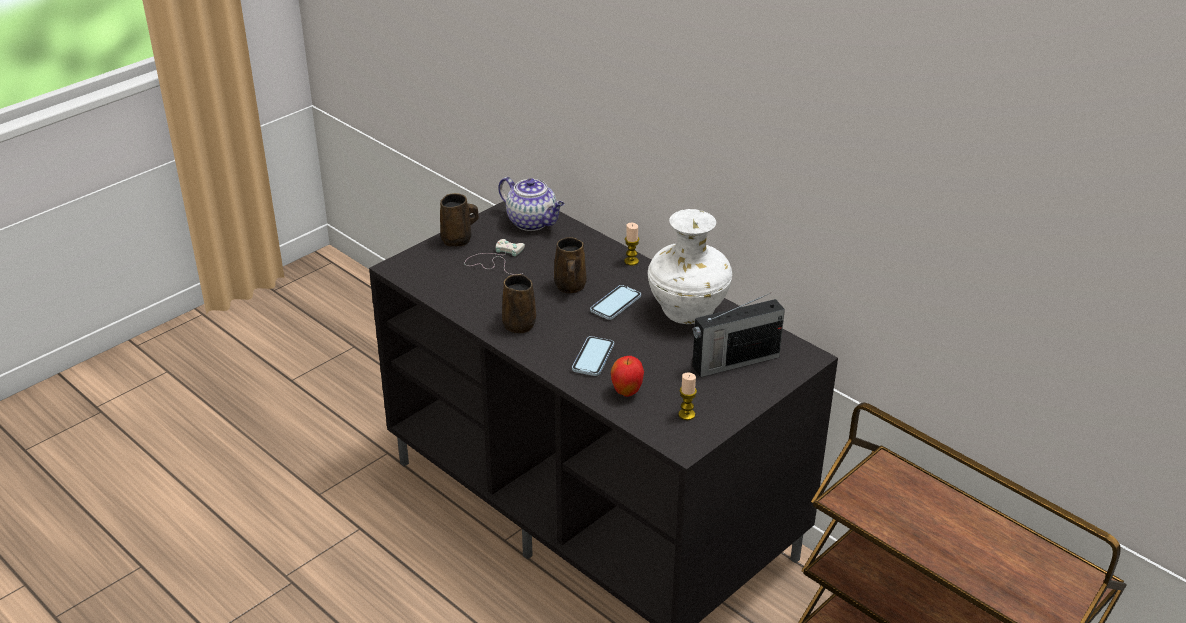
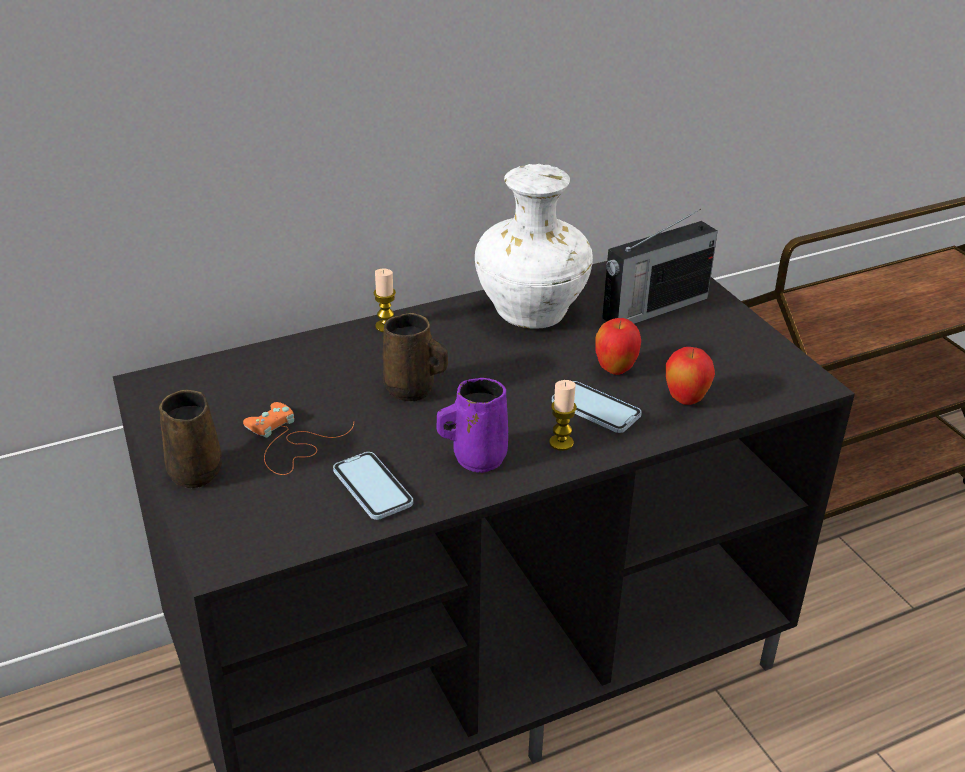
camera: 70 degrees left, 0 degrees up
white game controller [464,239,525,275] -> orange game controller [243,402,354,475]
teapot [498,177,564,231] -> none
brown mug [502,274,536,333] -> purple mug [437,378,508,473]
phone [590,285,641,320] -> phone moved to [333,452,413,520]
candle [678,373,697,420] -> candle moved to [549,380,577,451]
radio [692,293,785,377] -> radio turned 60 degrees clockwise [602,209,718,324]
none -> apple [595,318,641,375]

